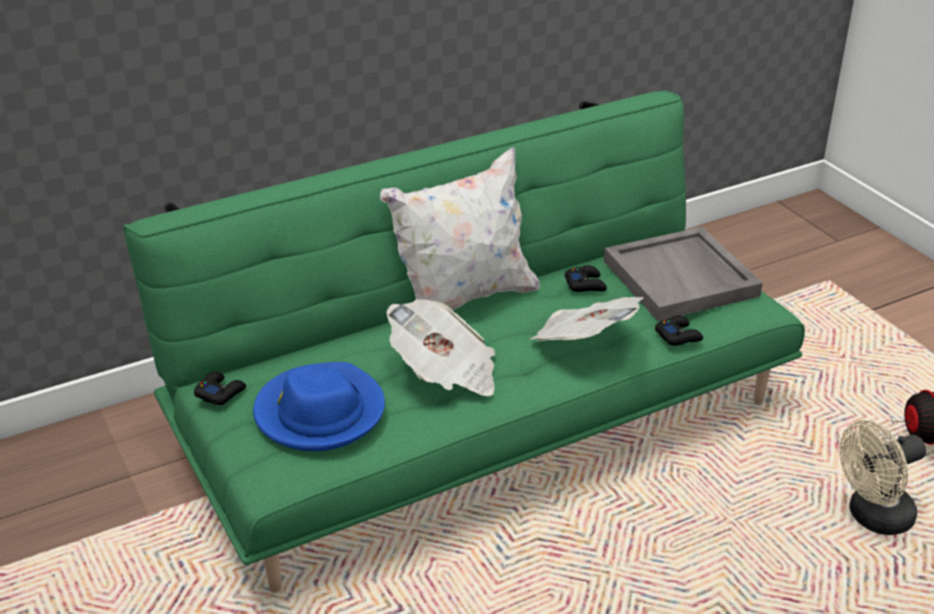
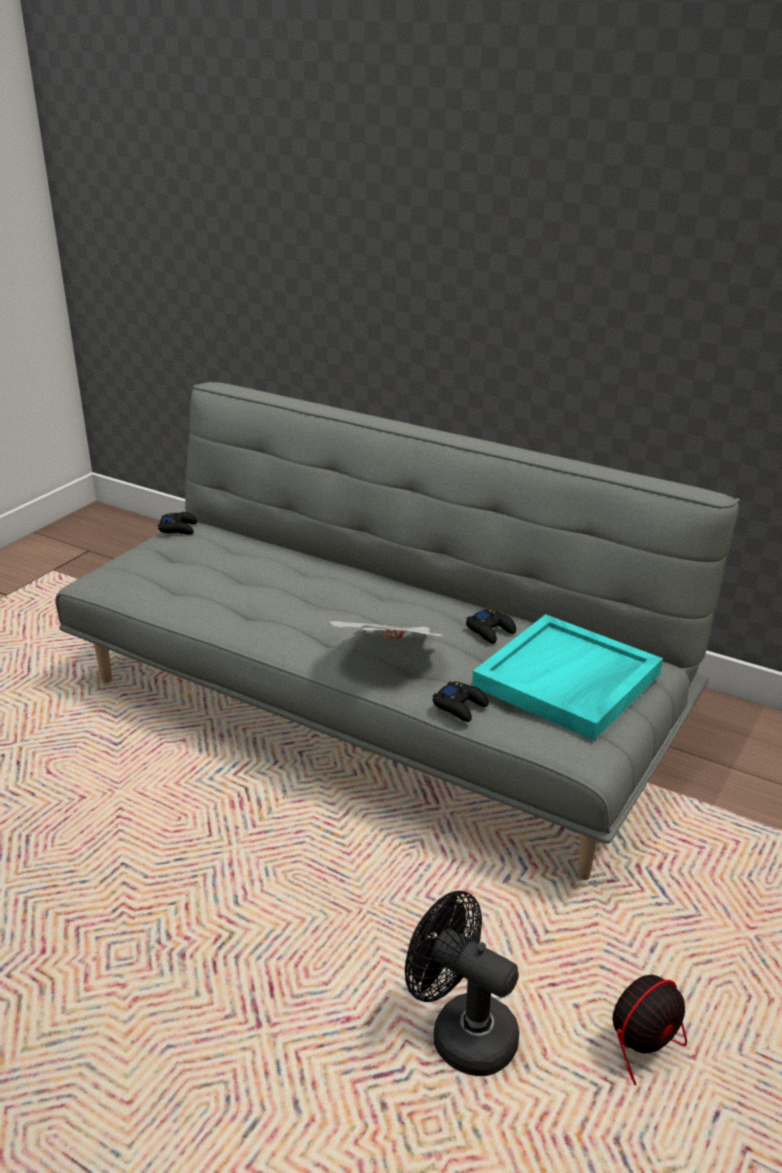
camera: 60 degrees right, 5 degrees down
green sofa [124,90,805,593] -> grey sofa [55,382,740,880]
blue hat [253,362,385,451] -> none
white pillow [380,147,540,311] -> none
newspaper [386,299,495,396] -> none
grey tray [604,227,763,321] -> turquoise tray [472,614,663,740]
beige fan [840,420,926,535] -> black fan [405,891,519,1076]

